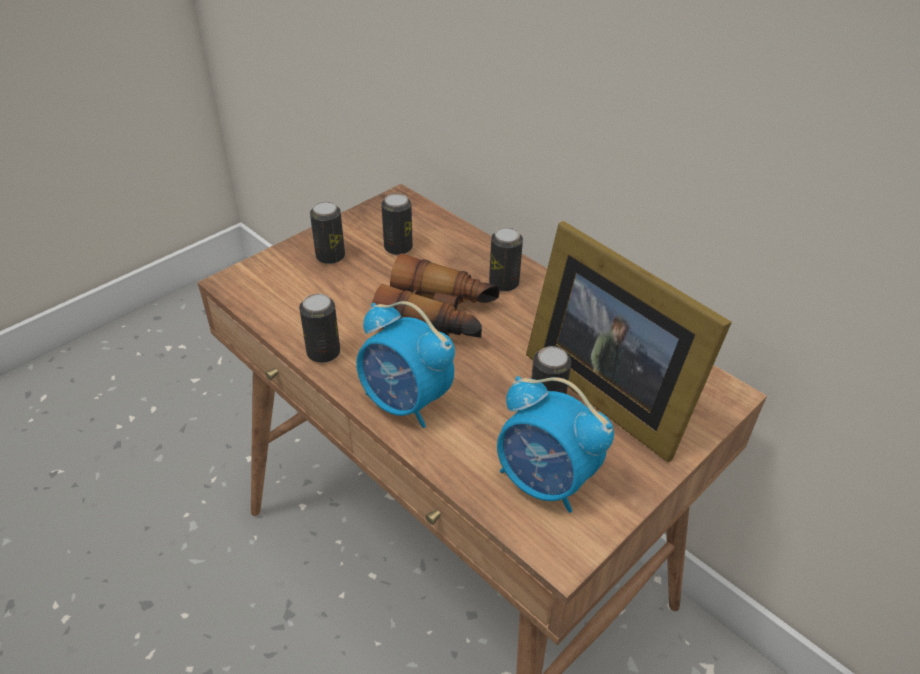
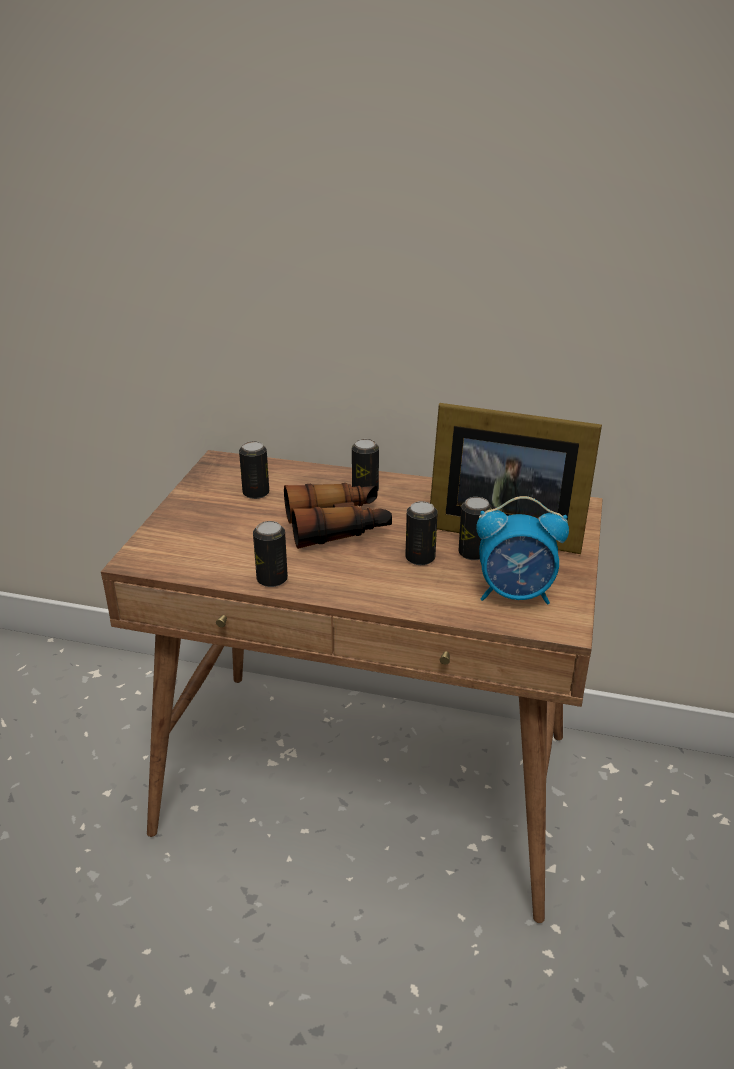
camera: 30 degrees left, 10 degrees down
can [310,201,345,264] -> can moved to [405,501,438,565]
alarm clock [356,301,455,428] -> none

